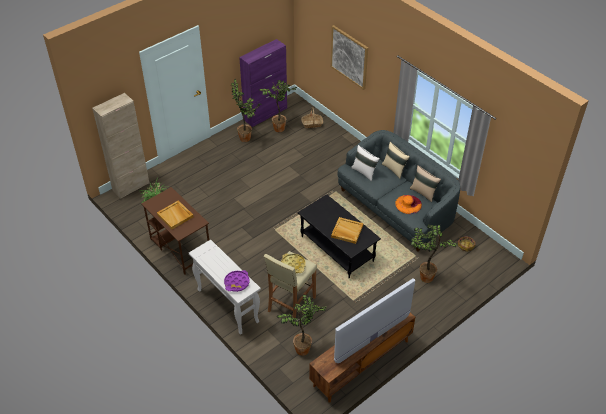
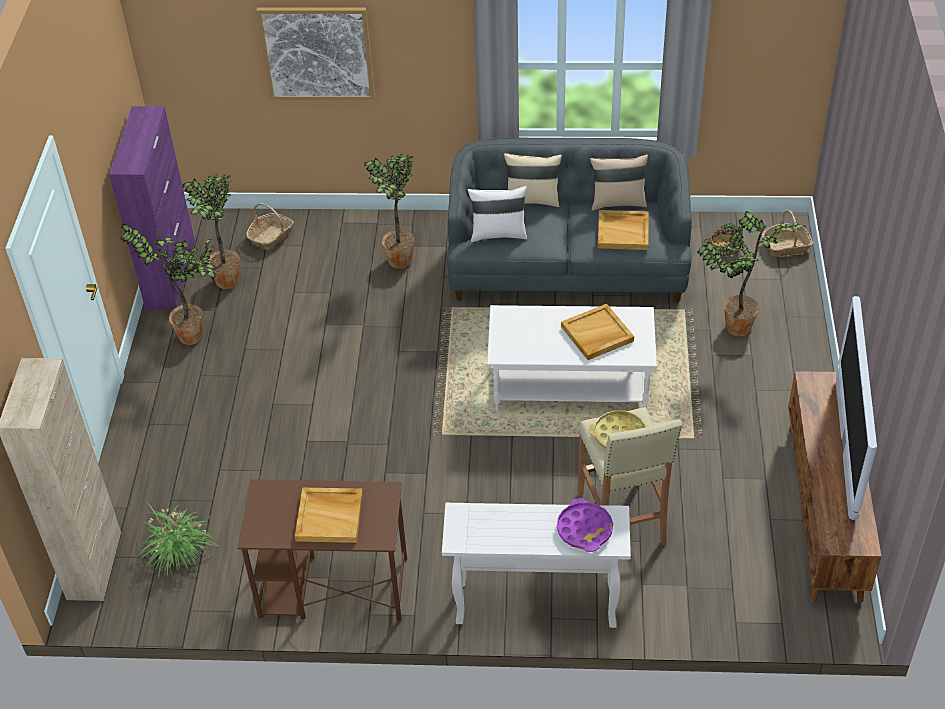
camera: 45 degrees left, 0 degrees up
potted plant [276,294,327,356] -> potted plant moved to [364,153,415,269]
black coffee table [298,194,381,278] -> white coffee table [487,305,657,412]
orange hat [395,195,422,214] -> beige tray [598,210,648,250]
none -> basket [762,210,813,257]

